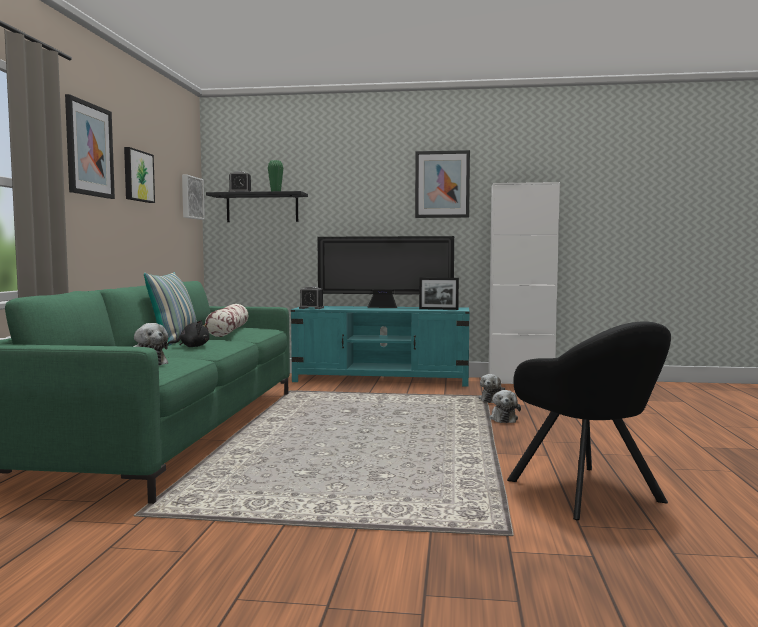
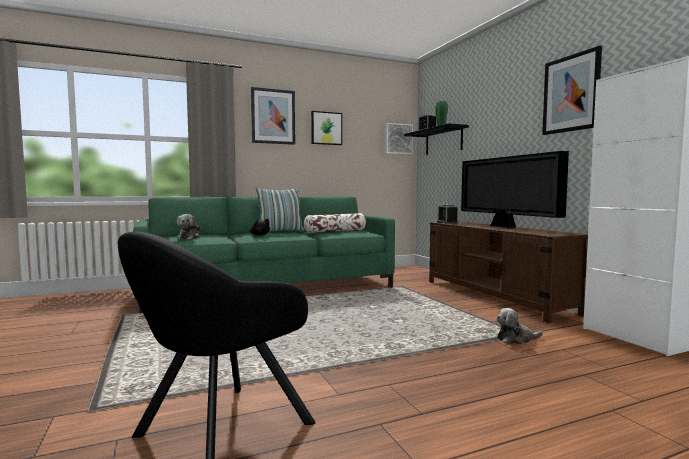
camera: 60 degrees right, 0 degrees up
turquoise tv stand [291,306,470,387] -> brown tv stand [429,221,588,323]
picture frame [419,278,459,310] -> none
plush toy [489,390,521,423] -> none

